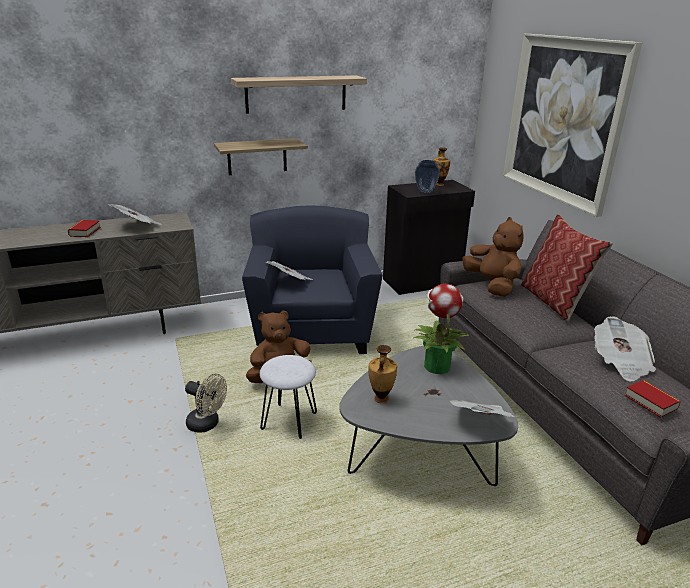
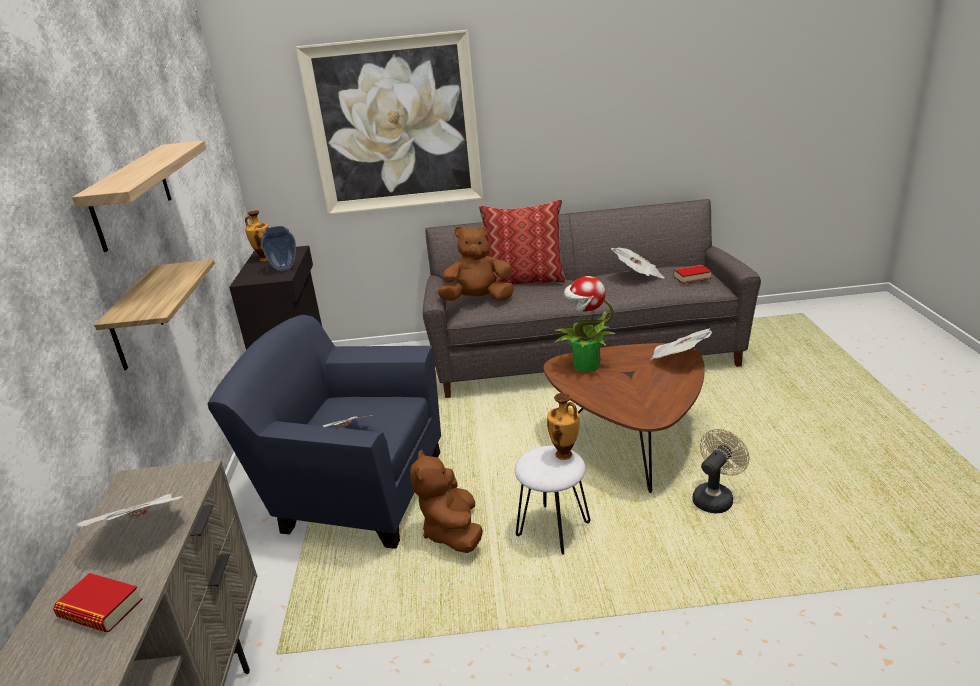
camera: 70 degrees left, 0 degrees up
beige fan [185,374,227,433] -> beige fan moved to [693,429,750,513]
grey coffee table [339,346,518,486] -> brown coffee table [543,343,705,493]
vase [369,345,397,403] -> vase moved to [547,393,580,460]

